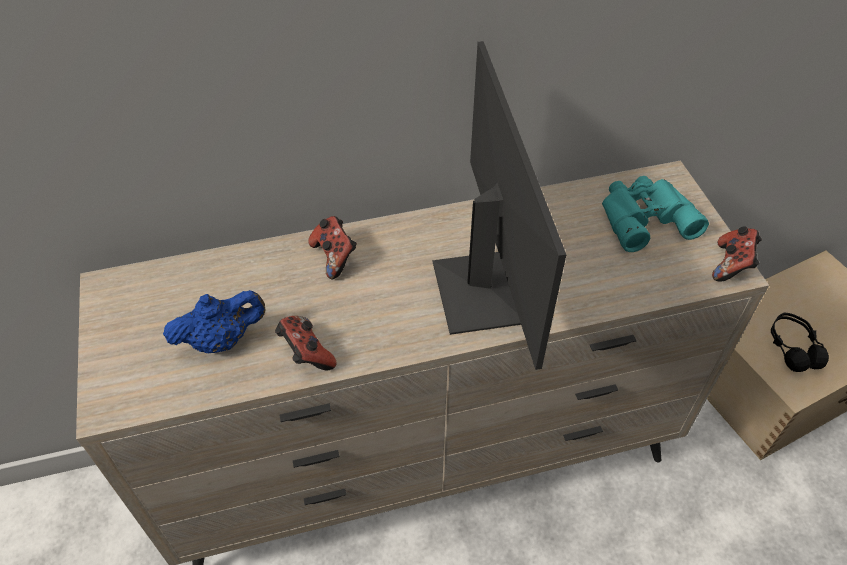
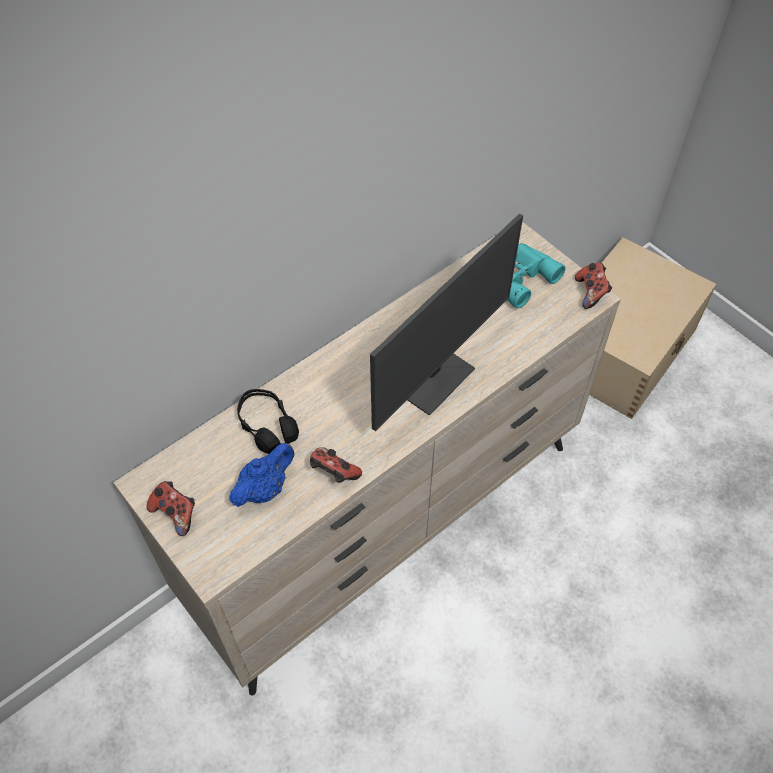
camera: 25 degrees left, 5 degrees up
game controller [308,216,357,279] -> game controller moved to [146,481,195,536]
monitor [433,41,566,370] -> monitor turned 75 degrees clockwise [370,213,523,431]
black headphones [771,313,829,372] -> black headphones moved to [237,389,299,454]

